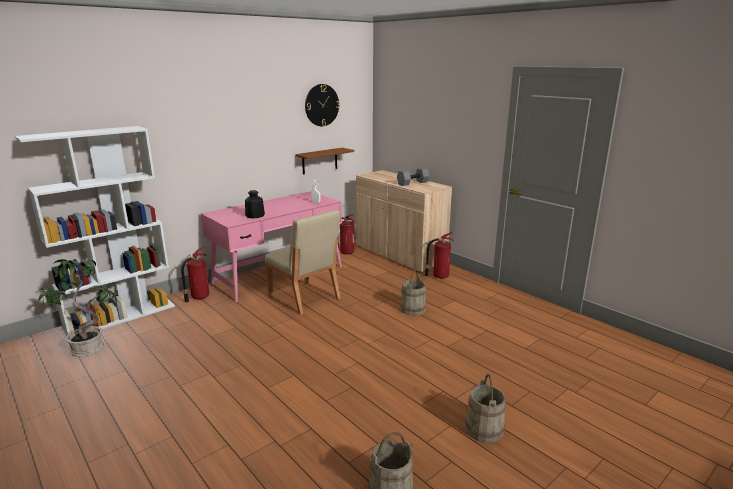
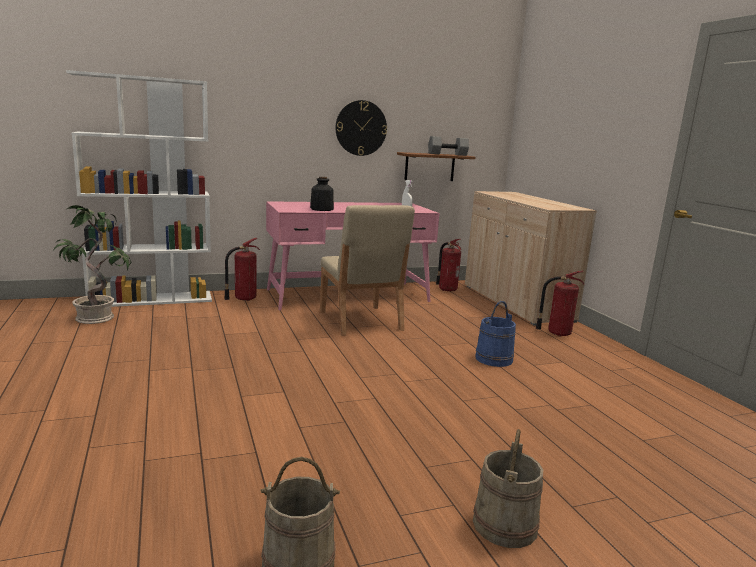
camera: 20 degrees right, 5 degrees down
wall clock [305,84,340,126] -> wall clock moved to [335,100,387,156]
grey dumbbell [397,168,430,186] -> grey dumbbell moved to [428,136,469,156]
beige bucket [400,270,426,315] -> blue bucket [475,301,516,367]

